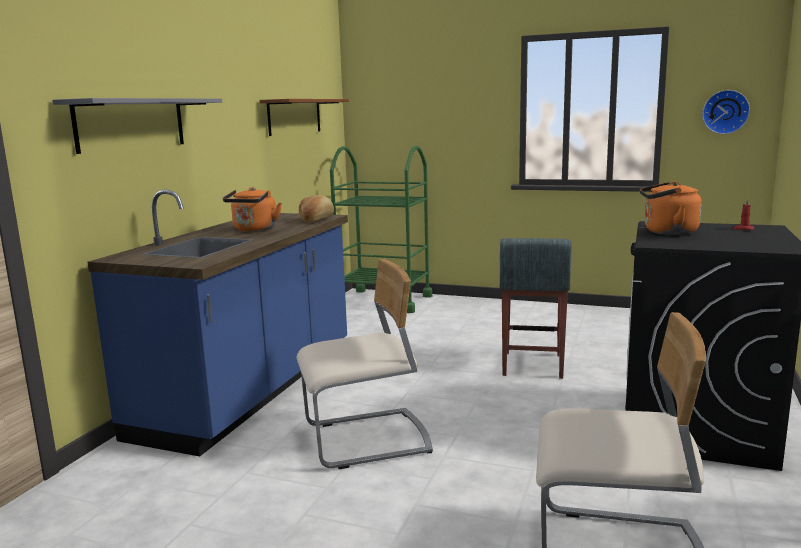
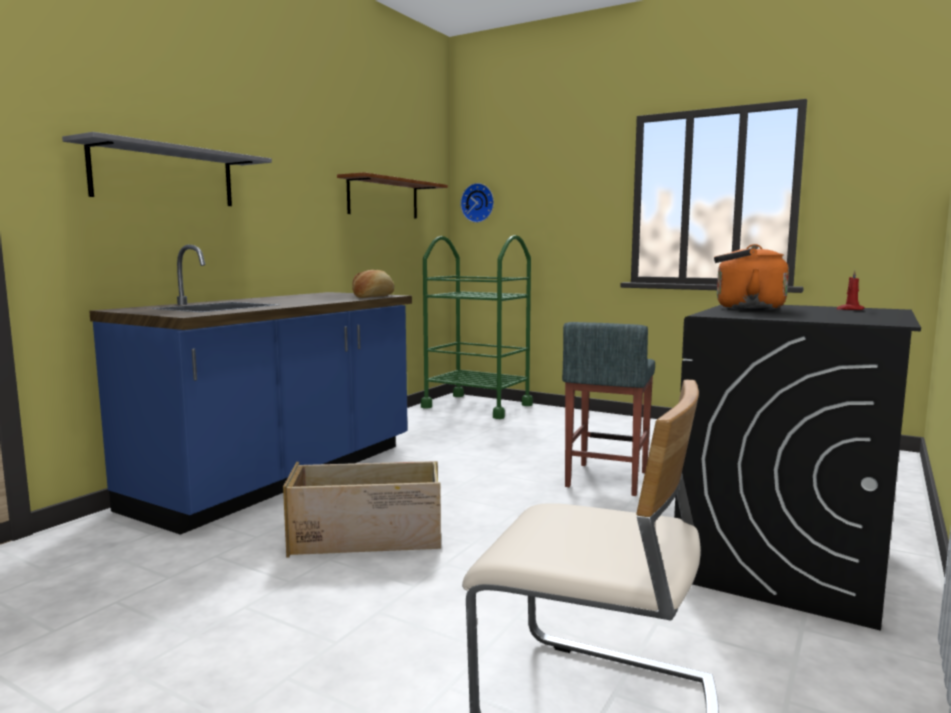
camera: 10 degrees right, 5 degrees down
orange kettle [223,187,282,232] -> none
beige chair [297,259,433,469] -> crate [283,461,441,558]
wall clock [702,90,750,134] -> wall clock moved to [460,183,494,223]

